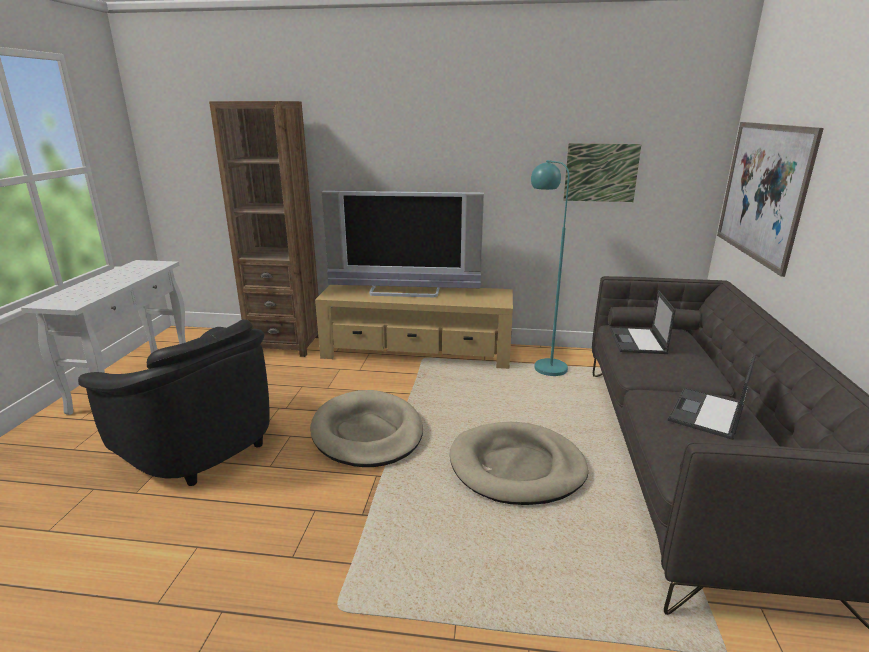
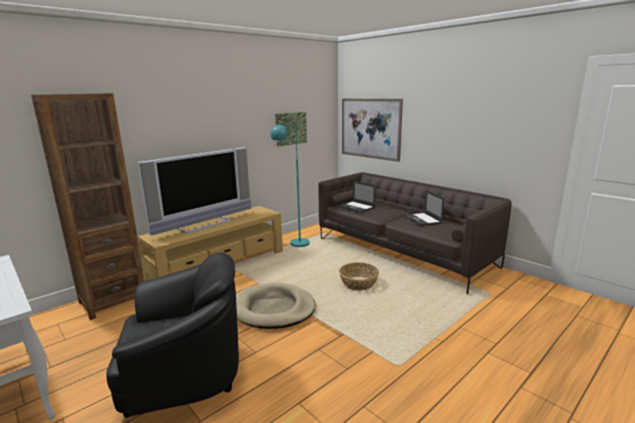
camera: 50 degrees left, 5 degrees down
beige dog bed [450,422,588,505] -> basket [339,262,379,291]

